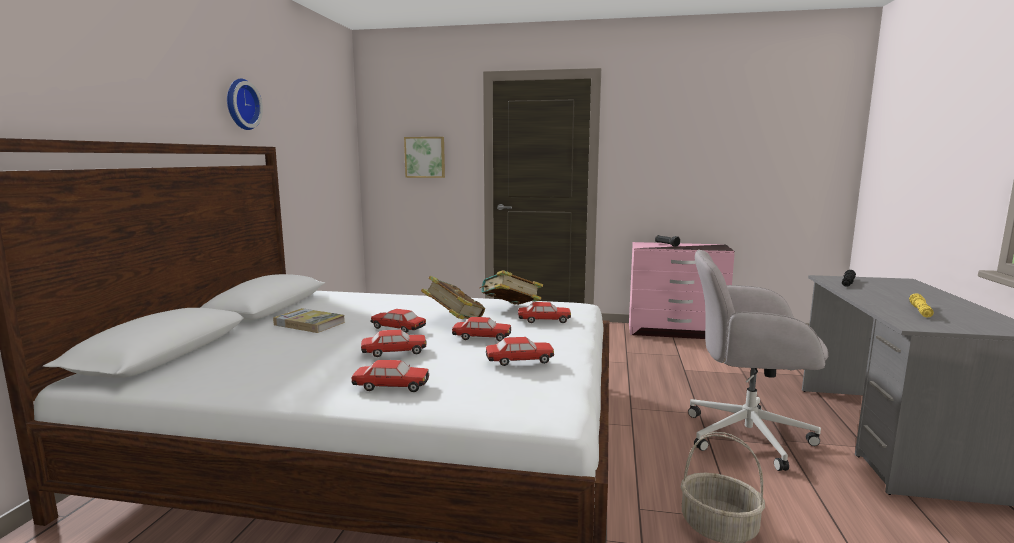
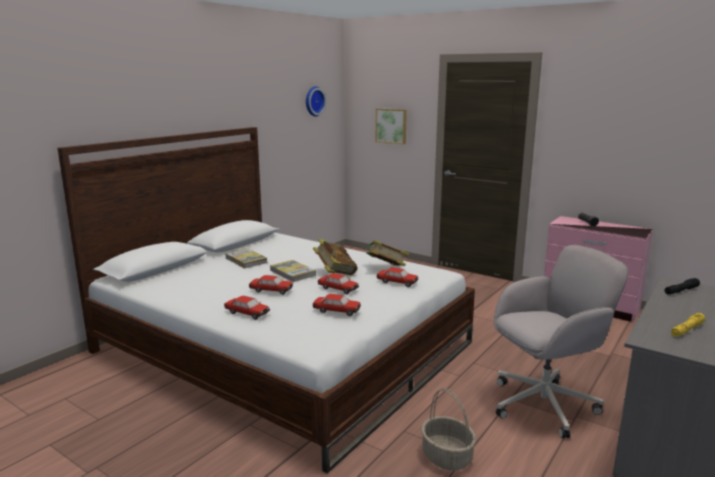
camera: 25 degrees right, 5 degrees up
wall clock [227,79,263,130] -> wall clock moved to [306,86,326,117]
toy car [370,309,426,333] -> book [270,260,316,282]
grey office chair [688,249,828,471] -> grey office chair turned 120 degrees clockwise [494,245,628,438]

